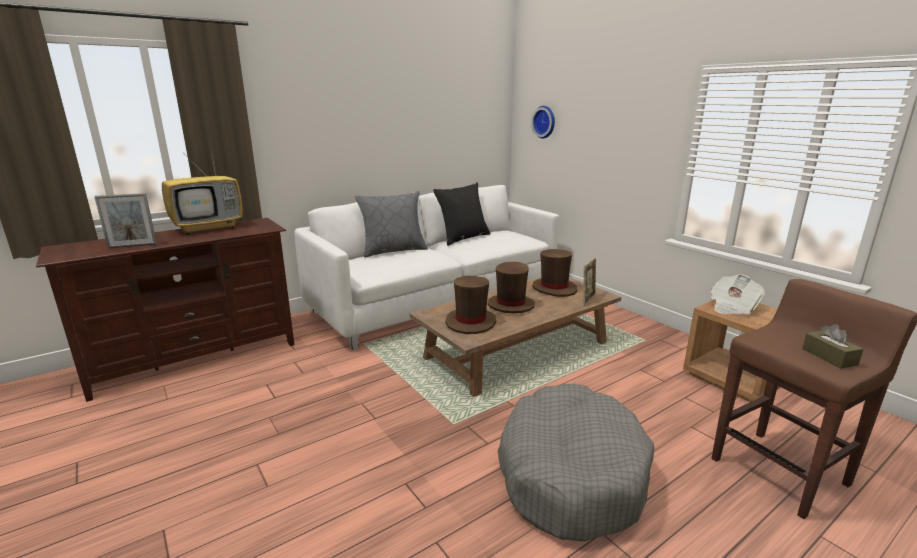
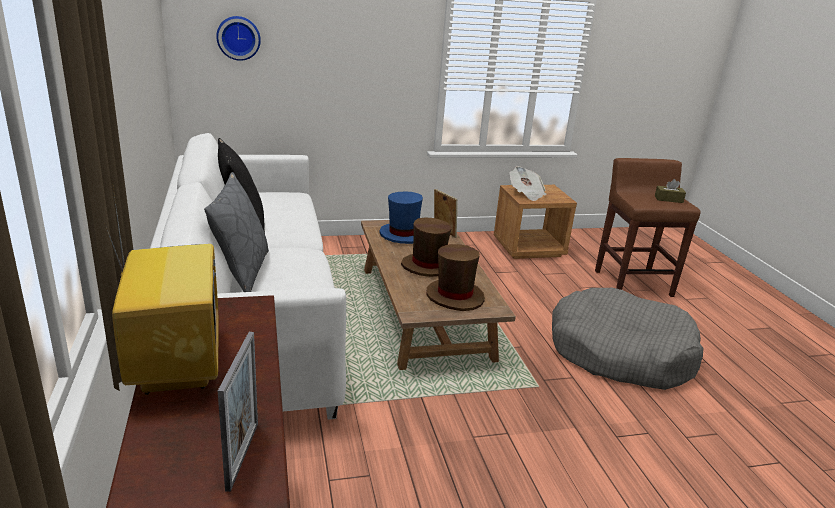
camera: 70 degrees left, 5 degrees up
brown hat [532,249,577,297] -> blue hat [379,192,423,244]

